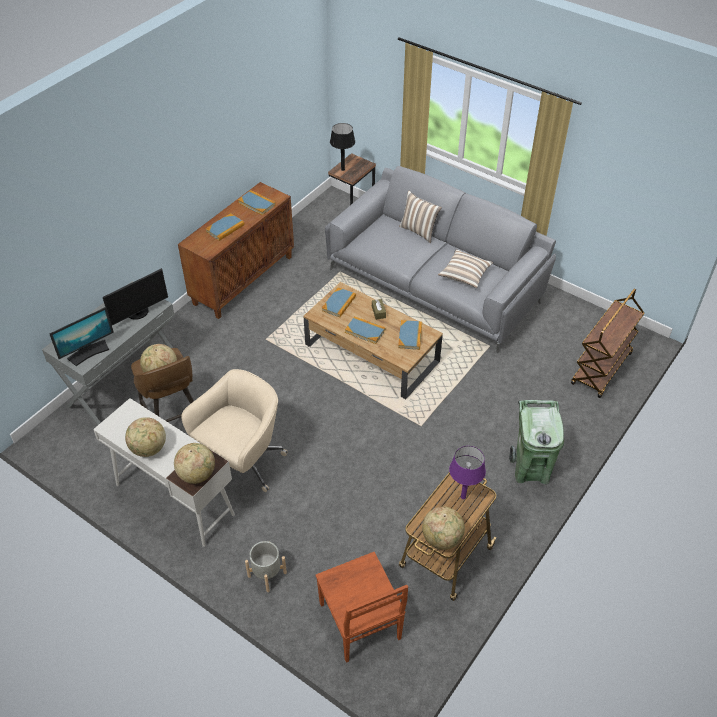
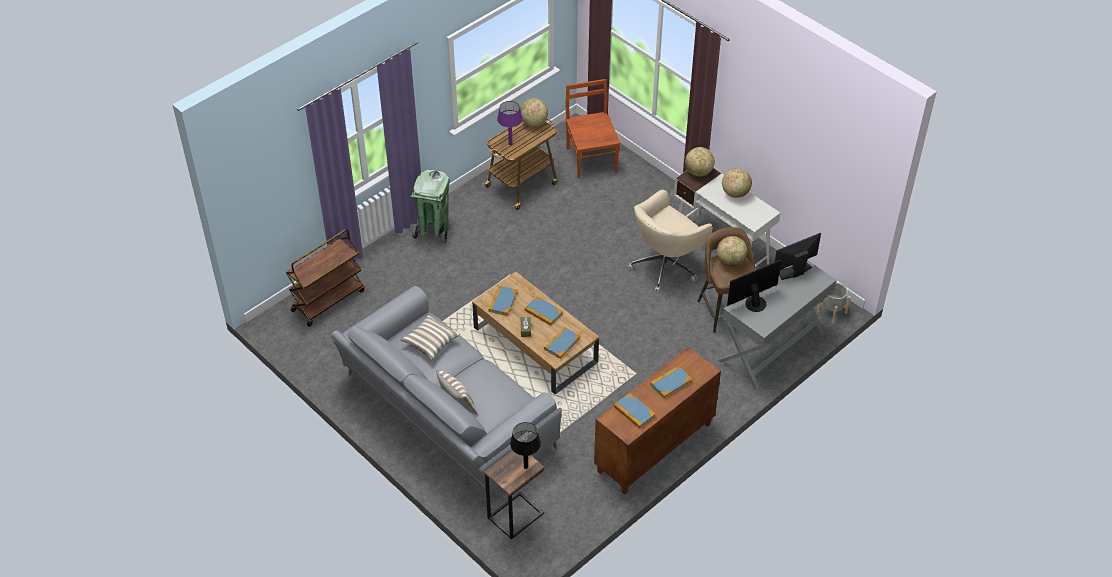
camera: 170 degrees left, 0 degrees up
grey planter [245,541,287,592] -> grey planter moved to [817,283,851,323]

